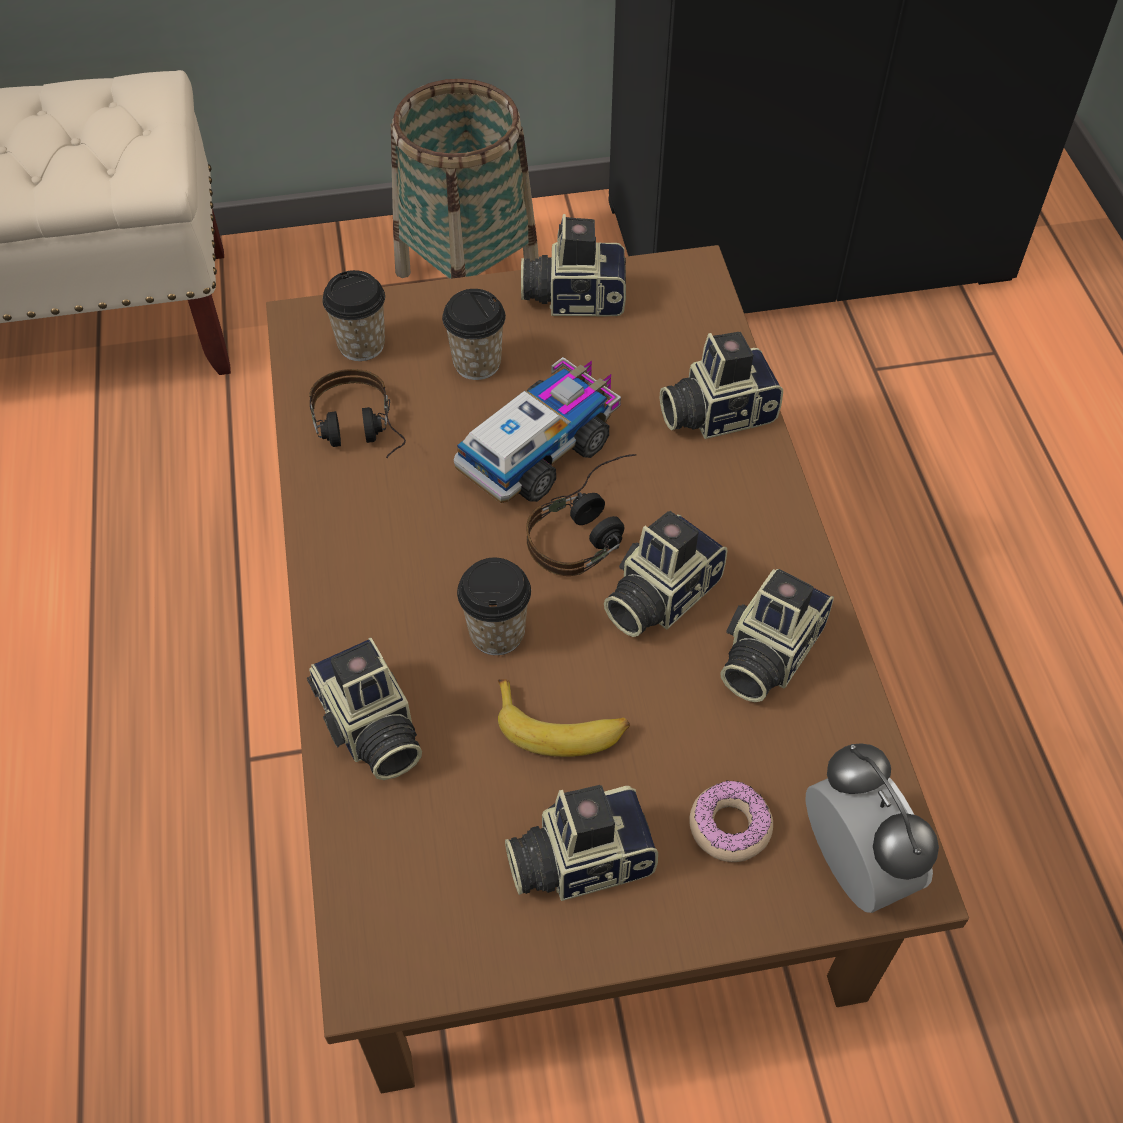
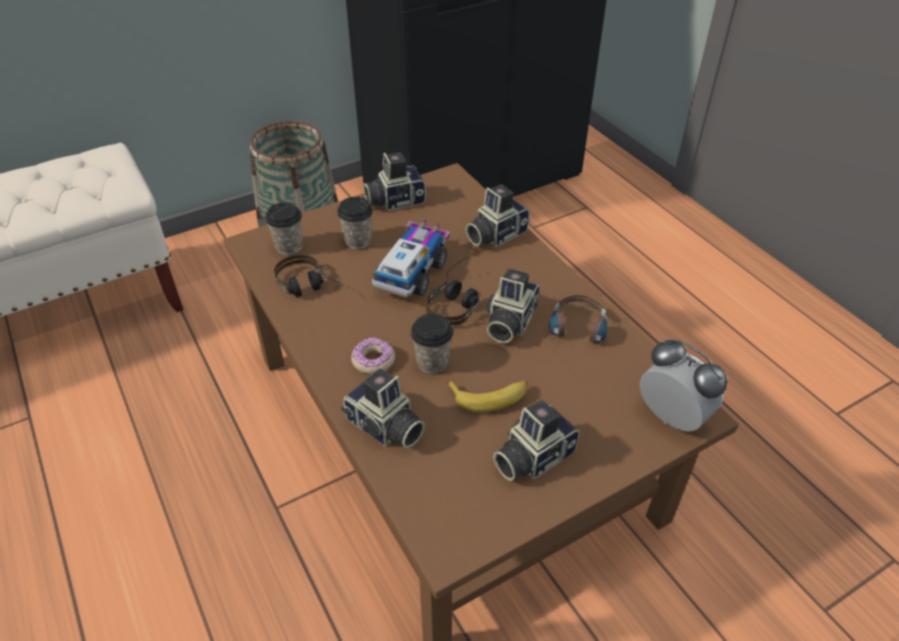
camera: 20 degrees left, 10 degrees down
donut [689,780,773,862] -> donut moved to [351,337,395,375]
camera [720,569,834,702] -> headphones [549,295,608,346]

